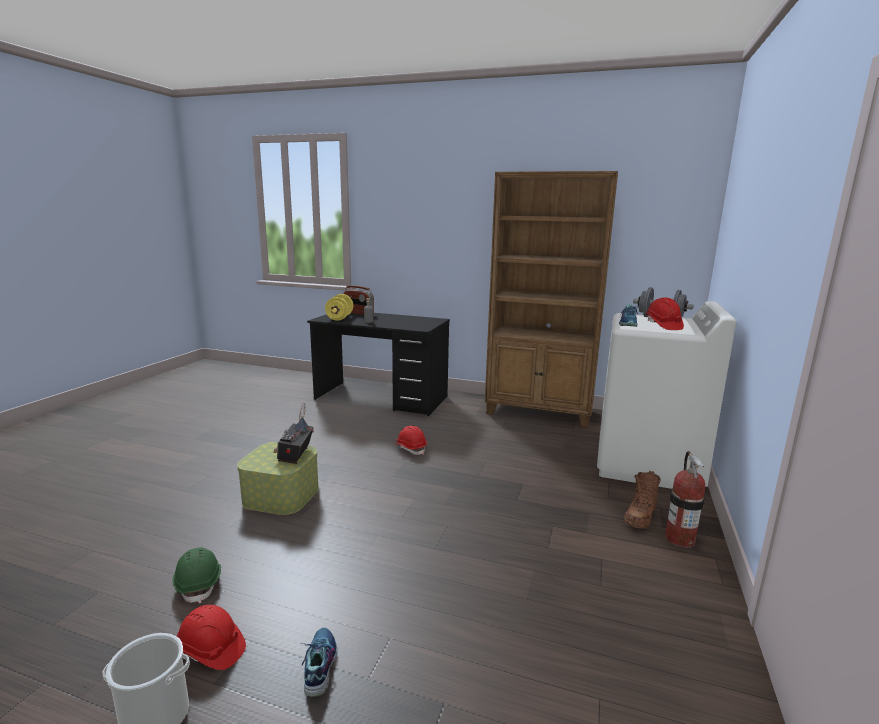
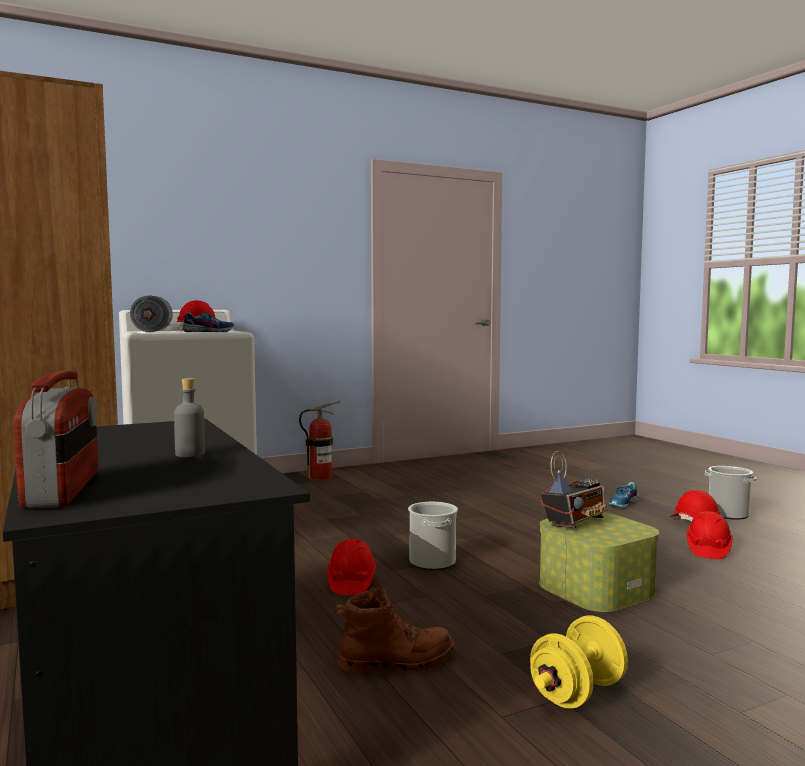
camera: 135 degrees left, 10 degrees down
green hard hat [172,548,221,604] -> red hard hat [686,511,733,559]
yellow dumbbell [325,294,353,321] -> yellow dumbbell moved to [530,615,628,709]
brown boot [624,471,661,529] -> brown boot moved to [333,584,455,673]
none -> bucket [408,502,458,570]

